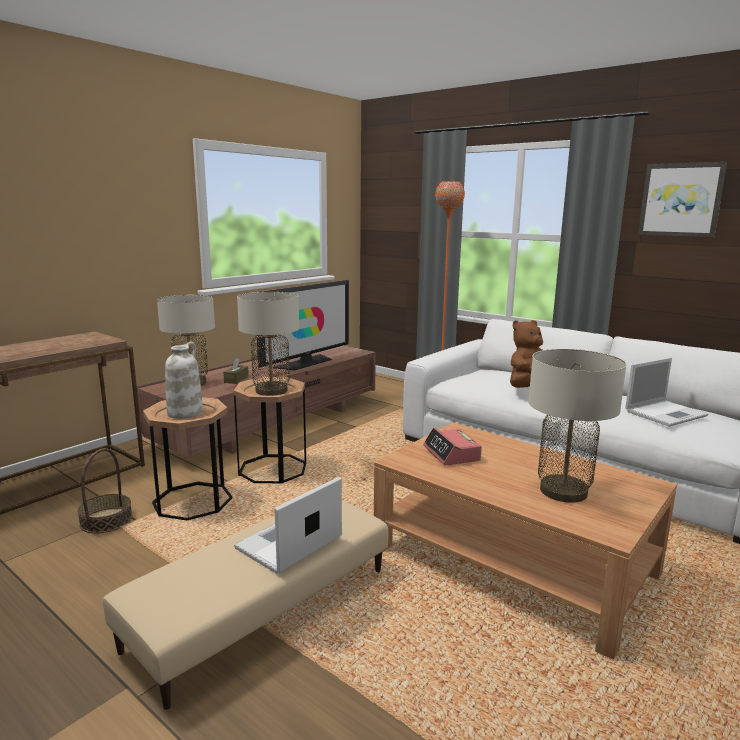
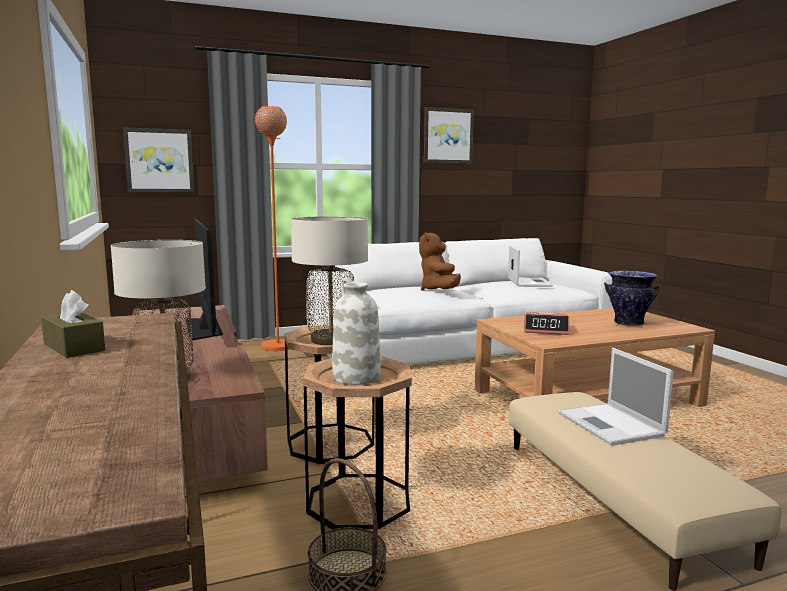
camera: 60 degrees left, 5 degrees down
brown tissue box [223,358,249,384] -> brown tissue box moved to [41,290,105,358]
table lamp [528,349,627,503] -> vase [604,271,660,326]
none -> picture [123,127,194,192]

